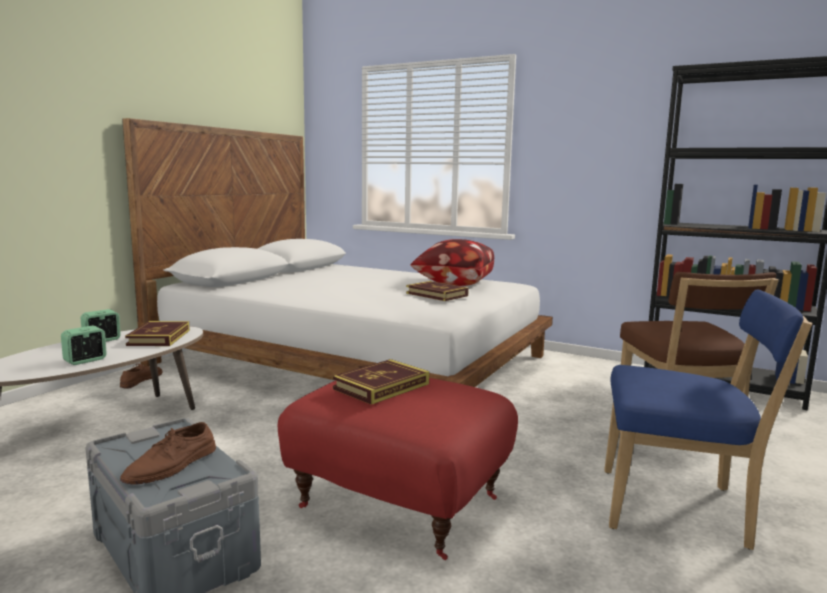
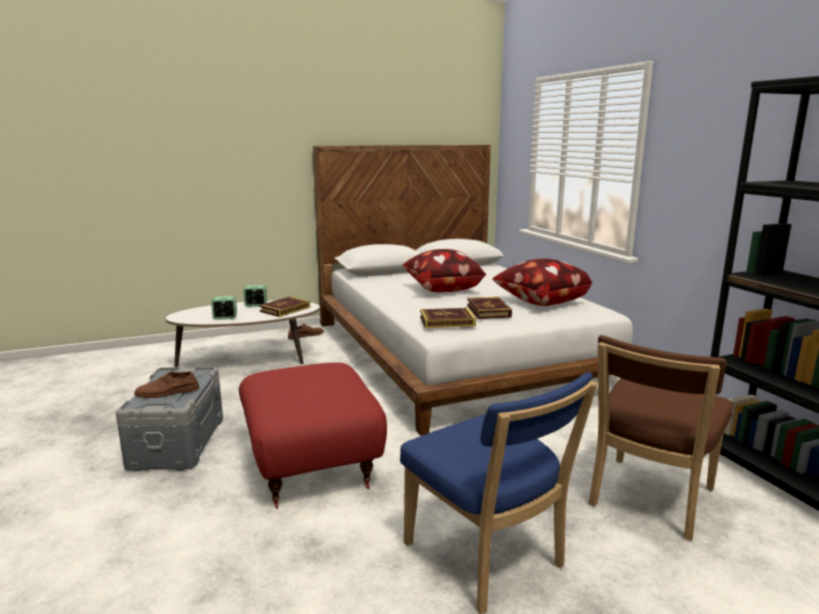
camera: 40 degrees right, 5 degrees up
book [333,359,429,405] -> book moved to [420,308,476,328]
none -> pillow [402,249,486,292]

